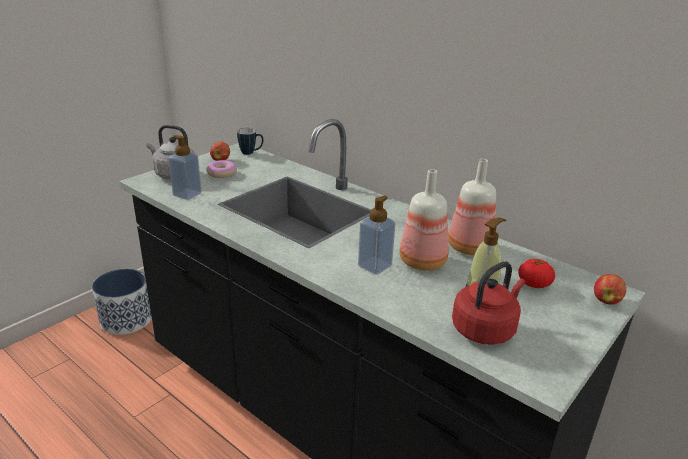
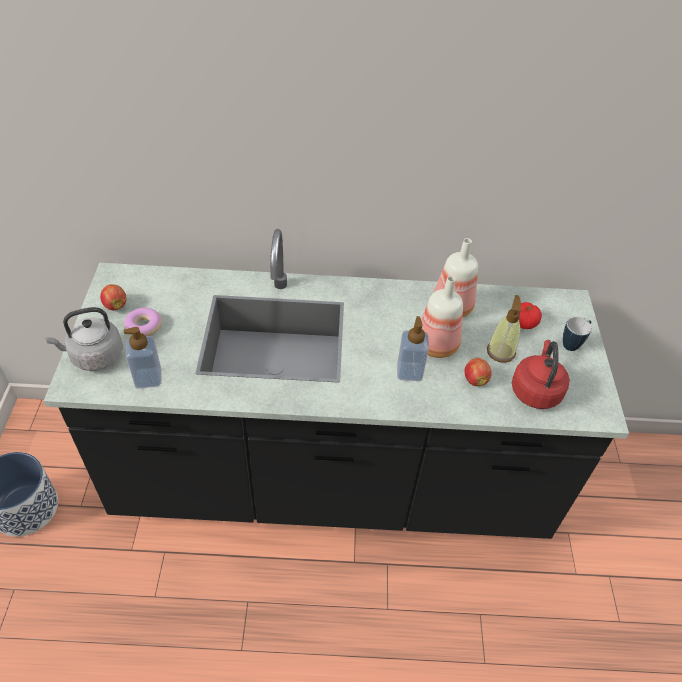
camera: 40 degrees left, 20 degrees up
mug [237,128,264,155] -> mug moved to [563,317,592,351]
apple [594,274,626,304] -> apple moved to [464,358,492,386]

